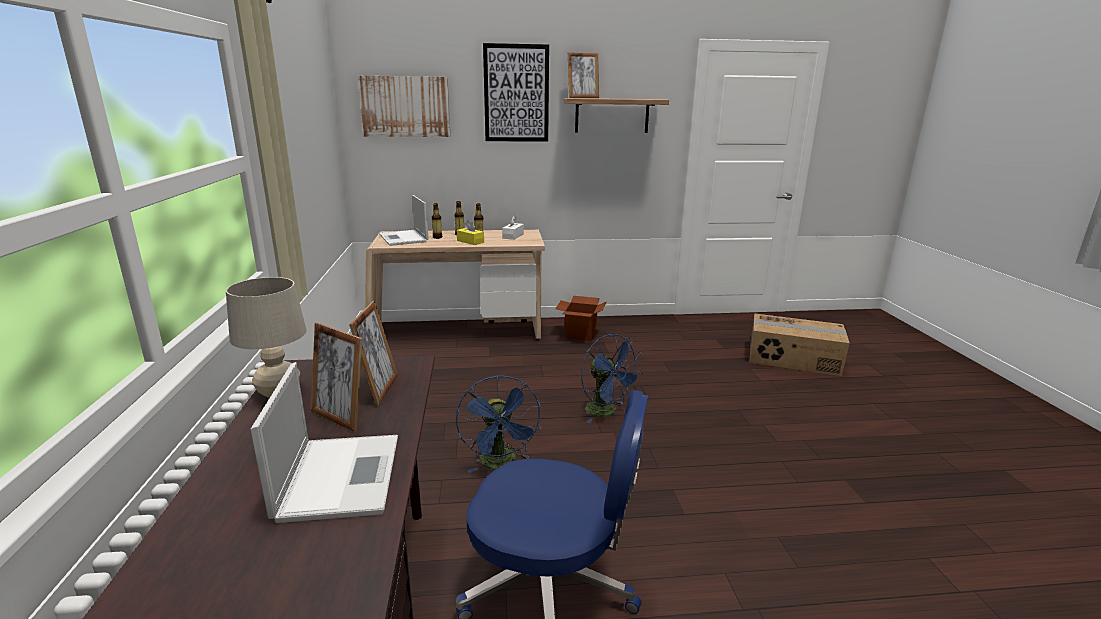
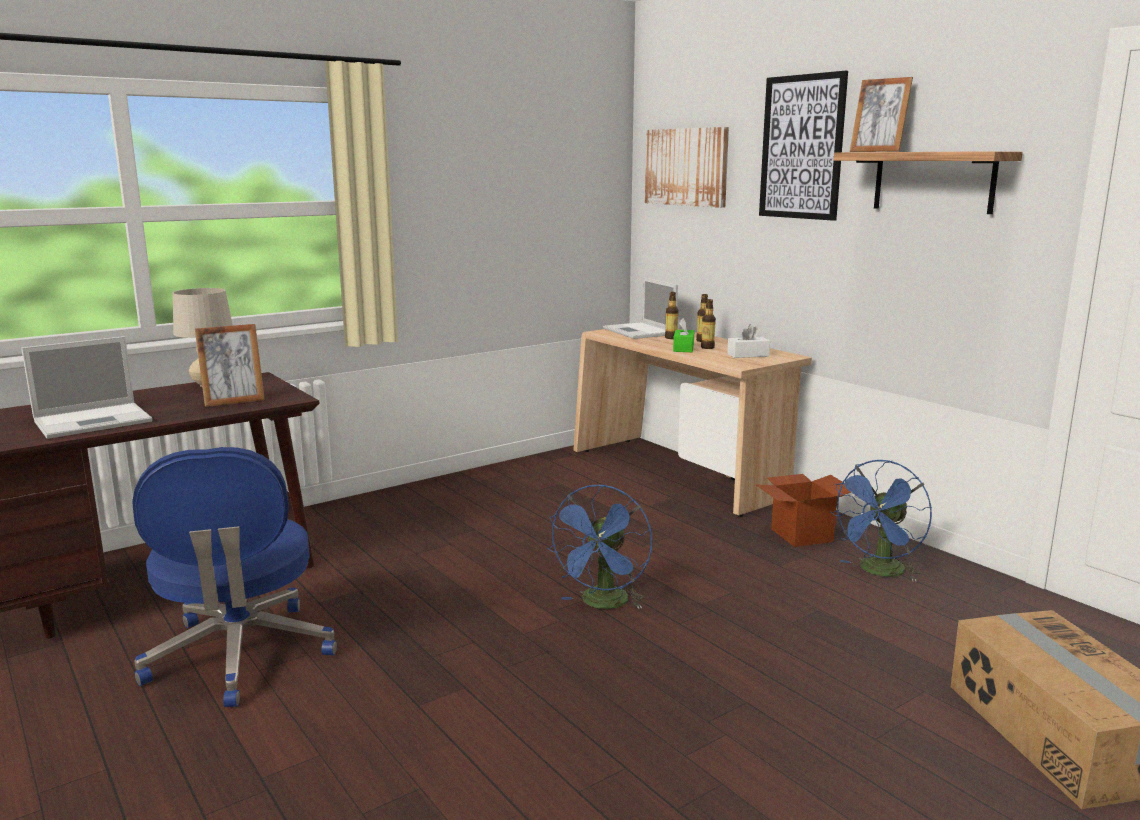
camera: 60 degrees right, 5 degrees down
picture frame [311,322,362,432] -> none
laptop [379,195,429,246] -> laptop turned 60 degrees counterclockwise [603,277,678,339]
blue fan [456,375,541,473] -> blue fan moved to [830,460,932,582]
yellow tissue box [457,220,484,245] -> green tissue box [673,318,694,352]

